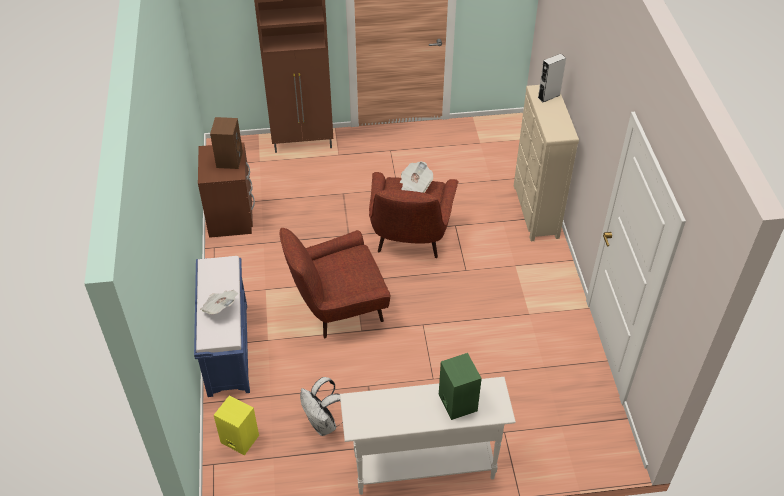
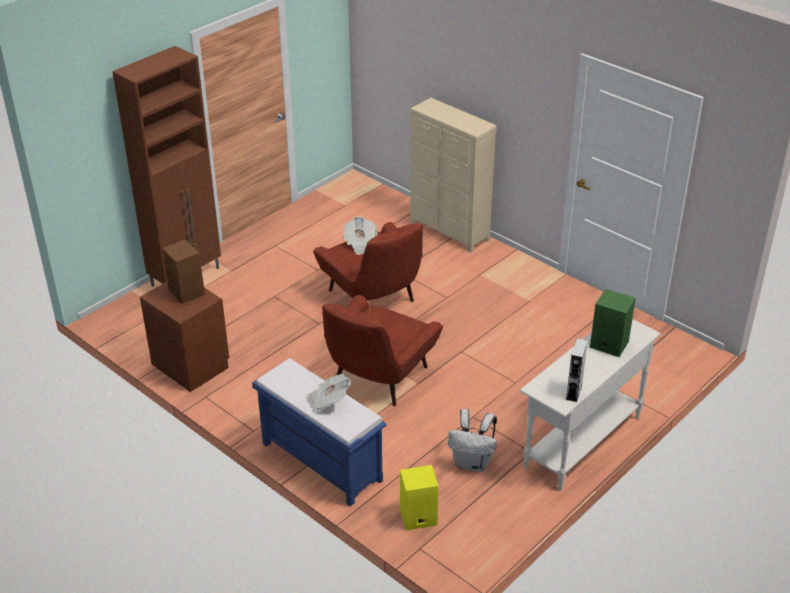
camera: 40 degrees left, 10 degrees down
grey speaker [538,54,566,102] -> grey speaker moved to [566,338,588,402]

